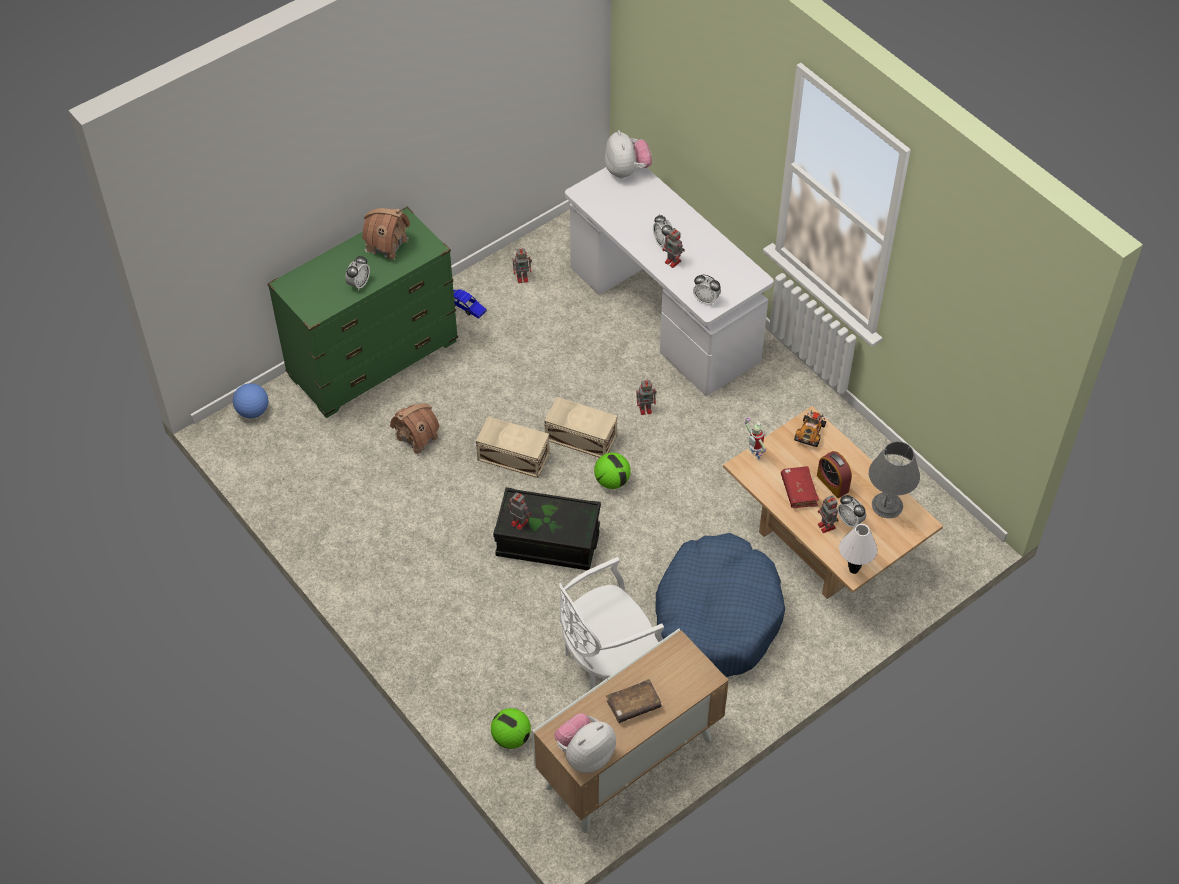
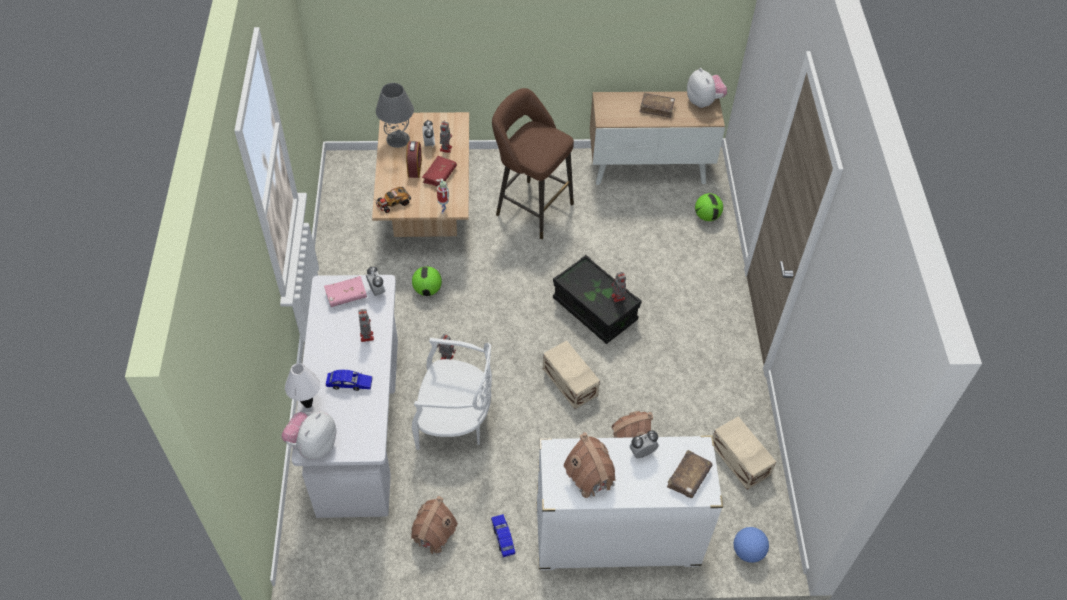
camera: 145 degrees left, 0 degrees up
green dresser [267,207,458,418] -> white dresser [536,435,723,570]
toy robot [513,247,532,283] -> toy house [411,496,458,555]
beige storage box [544,397,617,458] -> beige storage box moved to [713,416,776,490]
plush toy [554,713,616,773] -> plush toy turned 105 degrees counterclockwise [687,68,727,108]
white chair [559,557,664,689] -> white chair moved to [412,338,492,450]
football [594,453,631,489] -> football moved to [412,266,442,296]
alarm clock [653,215,673,249] -> none
blue dog bed [655,533,785,677] -> brown stool [492,88,574,239]
white table lamp [839,524,878,574] -> white table lamp moved to [285,363,321,408]
none -> pink book [324,276,367,307]
none -> blue toy car [326,370,373,391]
none -> brown book [667,450,713,498]

